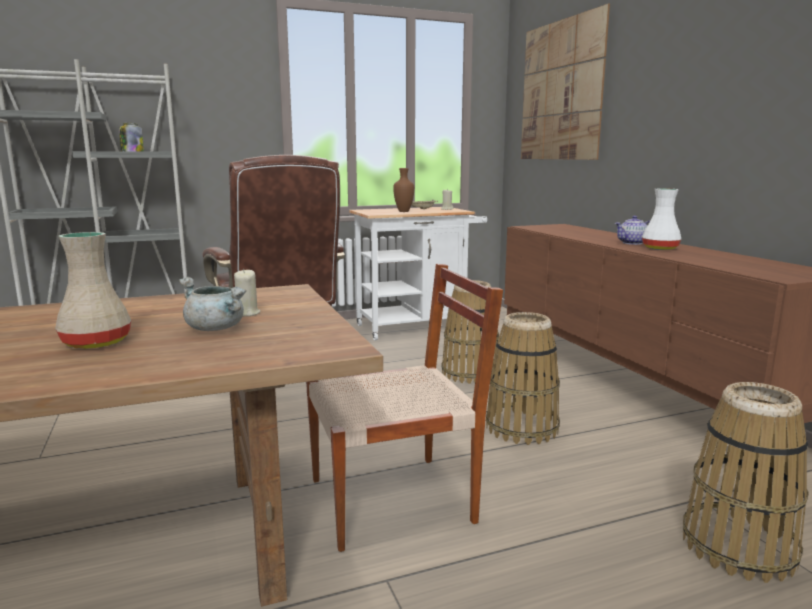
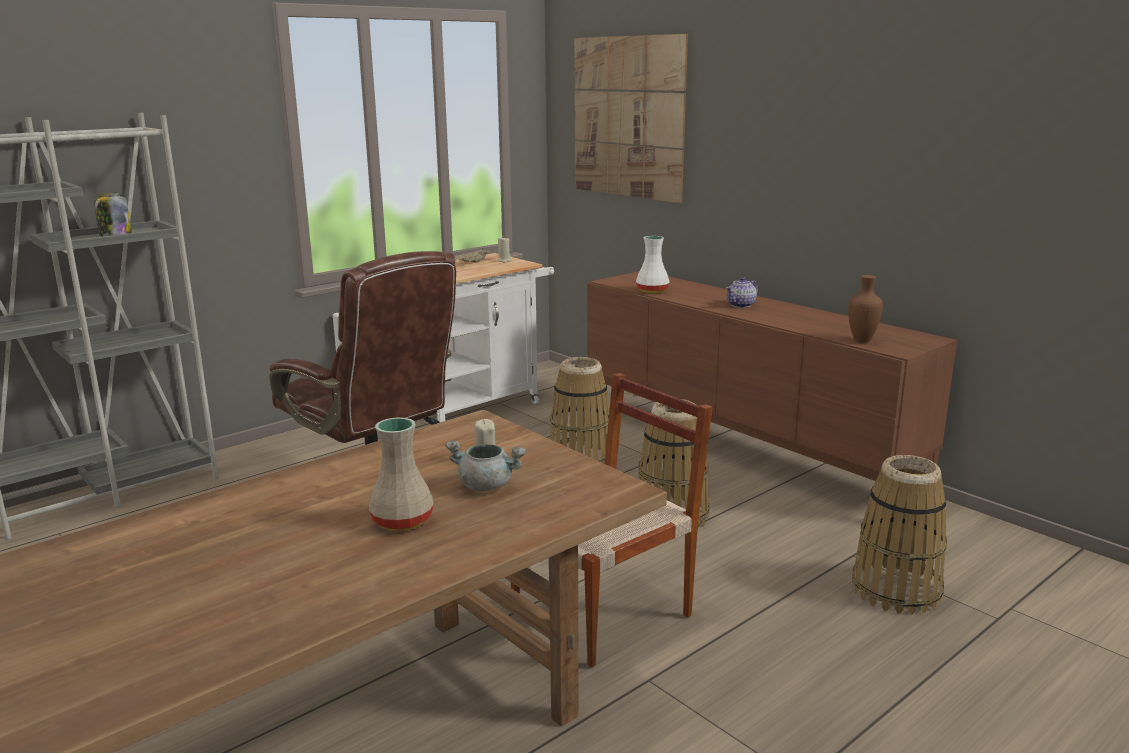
camera: 20 degrees left, 5 degrees up
brown vase [393,168,414,212] -> brown vase moved to [848,275,883,343]
white vase [642,189,681,250] -> white vase moved to [636,236,669,293]

